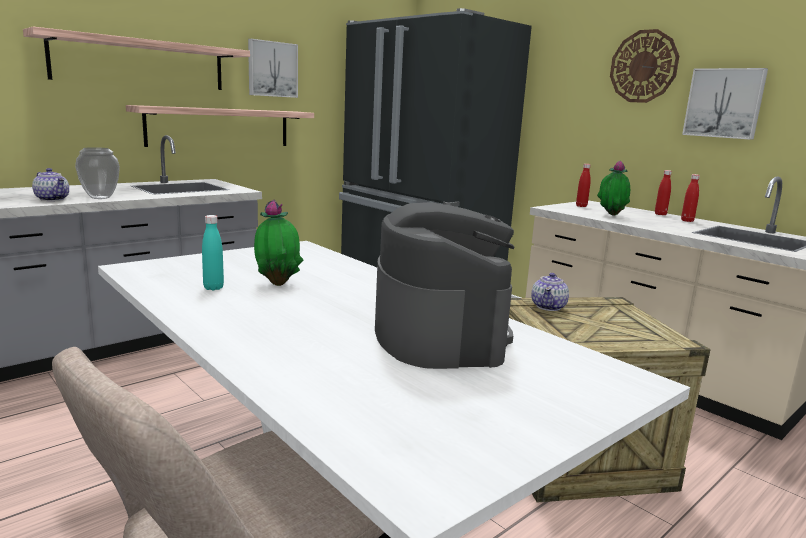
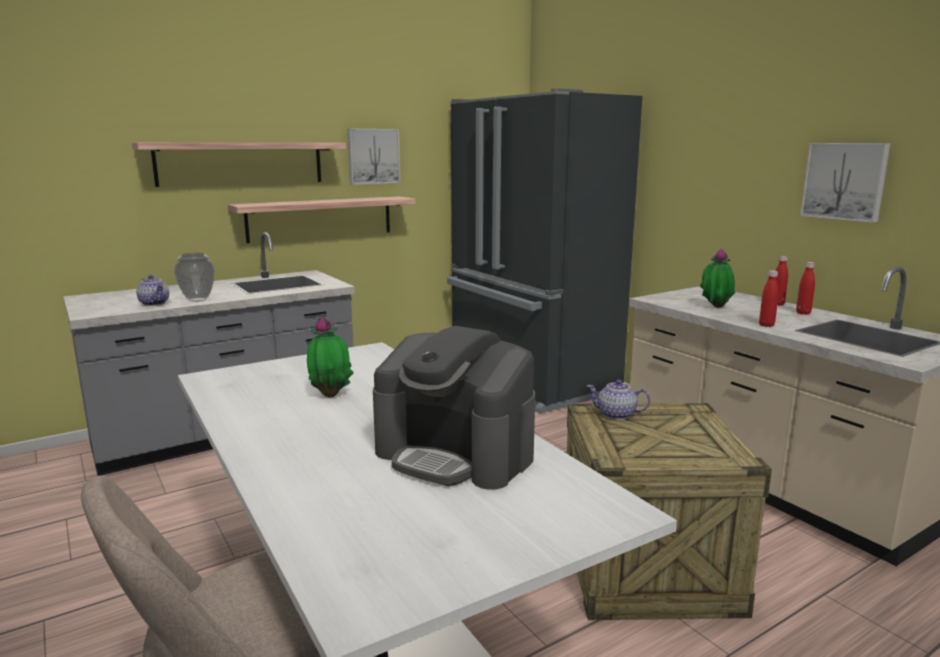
camera: 10 degrees right, 0 degrees up
turquoise bottle [202,215,224,290] -> none
coffee machine [375,202,515,369] -> coffee machine turned 120 degrees clockwise [373,326,535,490]
teapot [531,273,569,311] -> teapot turned 75 degrees clockwise [586,380,650,420]
red bottle [576,164,591,207] -> red bottle moved to [759,270,778,327]
wall clock [610,29,679,103] -> none

